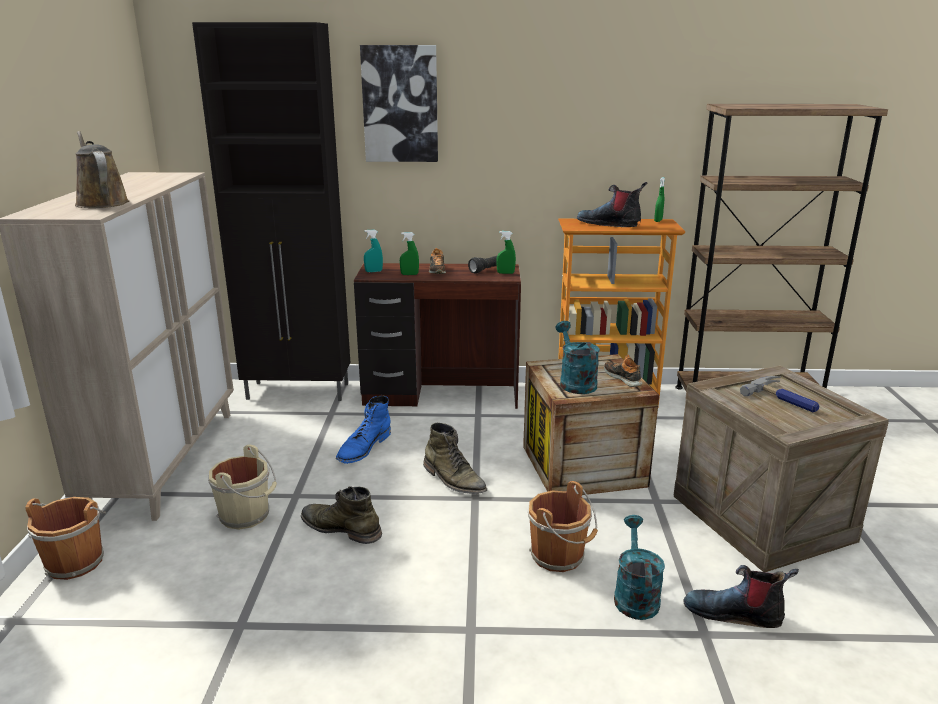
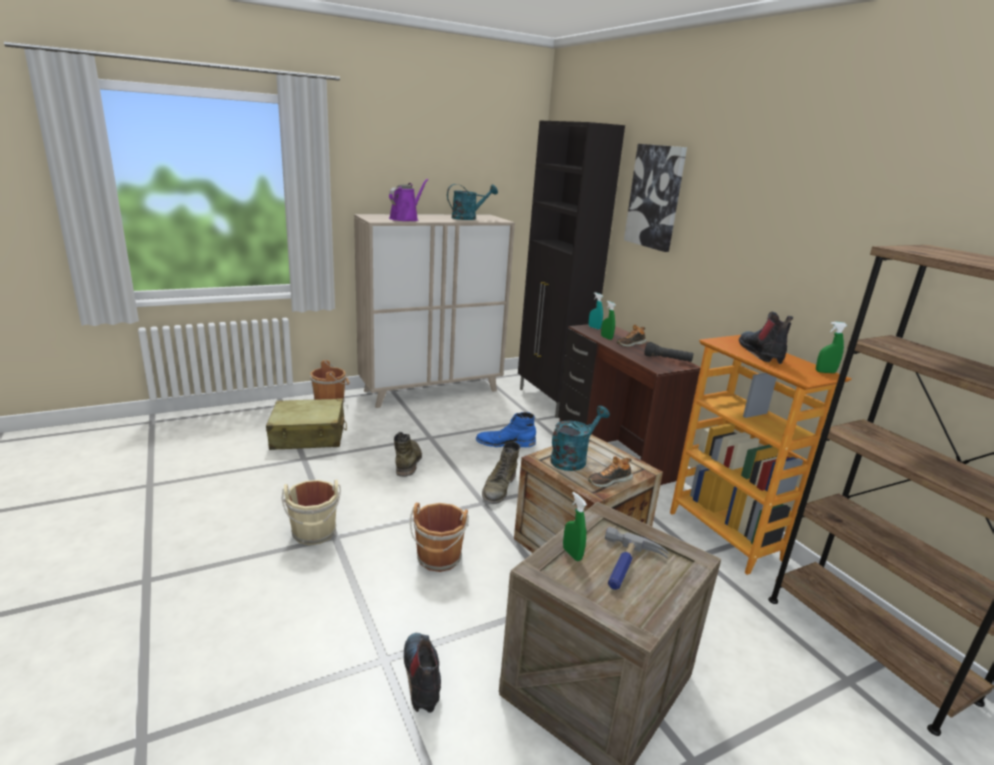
camera: 60 degrees right, 0 degrees up
brown watering can [75,131,129,208] -> purple watering can [389,179,429,221]
beige bucket [208,444,277,530] -> beige bucket moved to [282,480,341,545]
green spray bottle [496,231,516,274] -> green spray bottle moved to [563,492,587,561]
shoe [604,355,642,387] -> shoe turned 150 degrees counterclockwise [588,456,633,487]
turquoise watering can [614,515,665,620] -> turquoise watering can moved to [447,184,498,220]
none -> beige suitcase [266,399,347,450]

